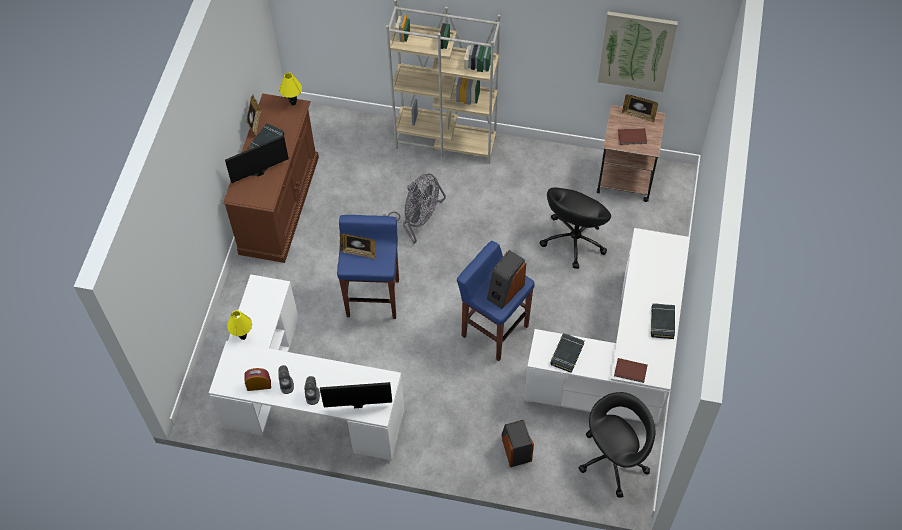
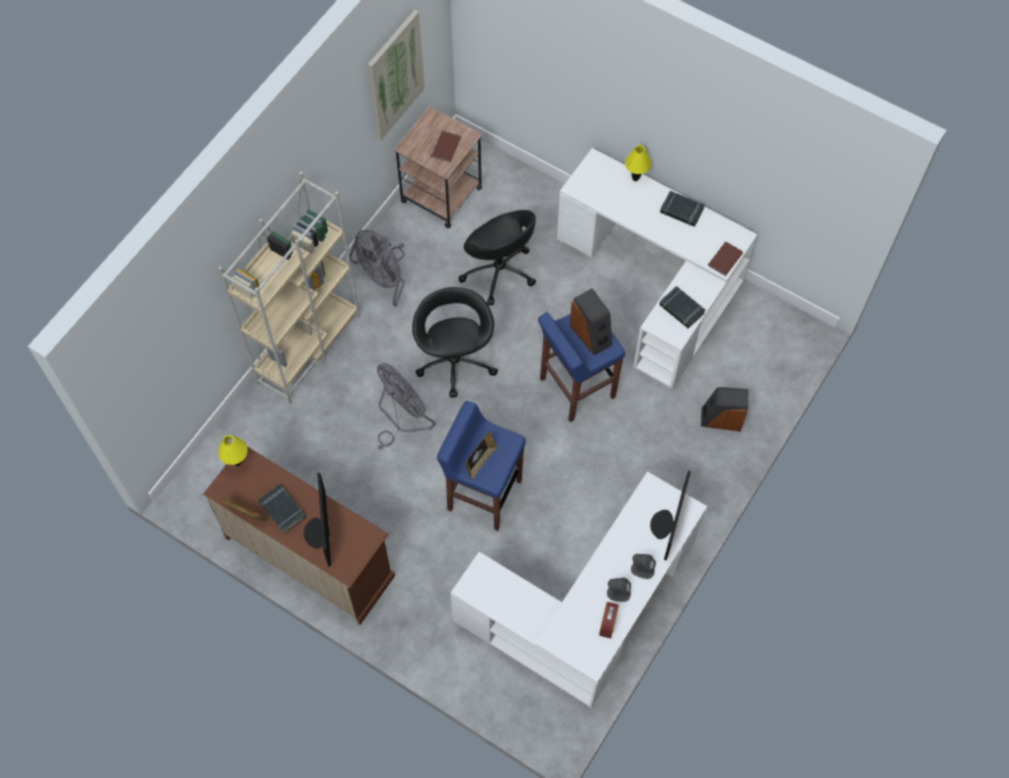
camera: 70 degrees left, 5 degrees up
yellow table lamp [227,310,252,340] -> yellow table lamp moved to [625,145,651,181]
black office chair [579,392,656,498] -> black office chair moved to [412,287,498,398]
picture frame [622,94,658,123] -> none
none -> grey fan [349,230,405,306]

